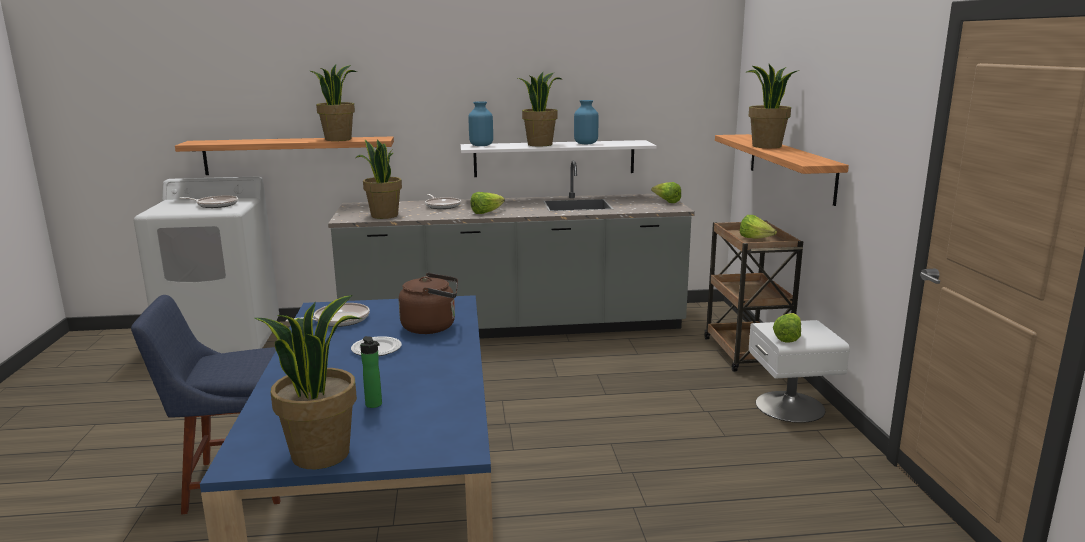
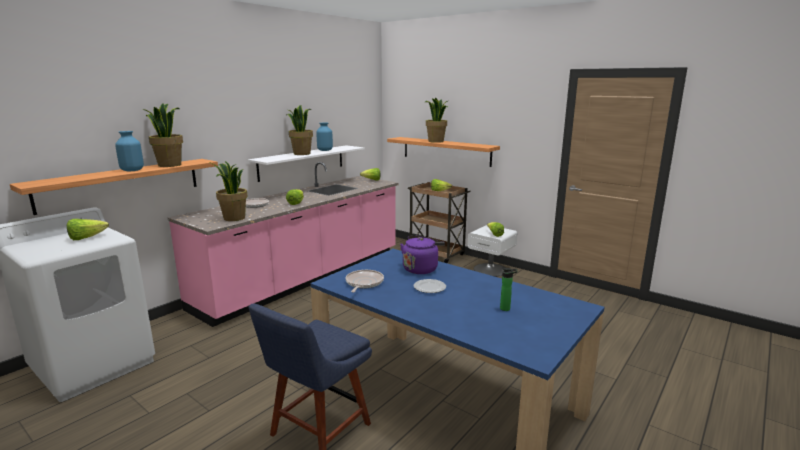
camera: 45 degrees left, 0 degrees up
frying pan [180,196,238,208] -> lettuce [67,219,109,240]
potted plant [255,295,362,469] -> none
grey counter [328,160,695,339] -> pink counter [168,162,399,327]
brown kettle [399,273,458,334] -> purple kettle [400,235,445,274]
blue vase [468,101,493,146] -> blue vase moved to [115,131,144,171]

